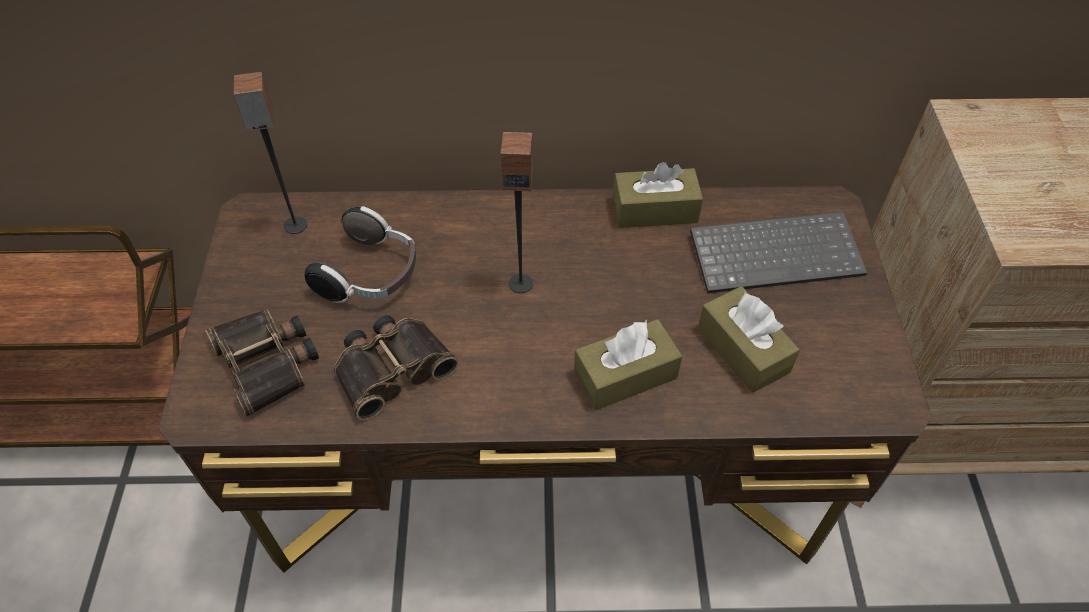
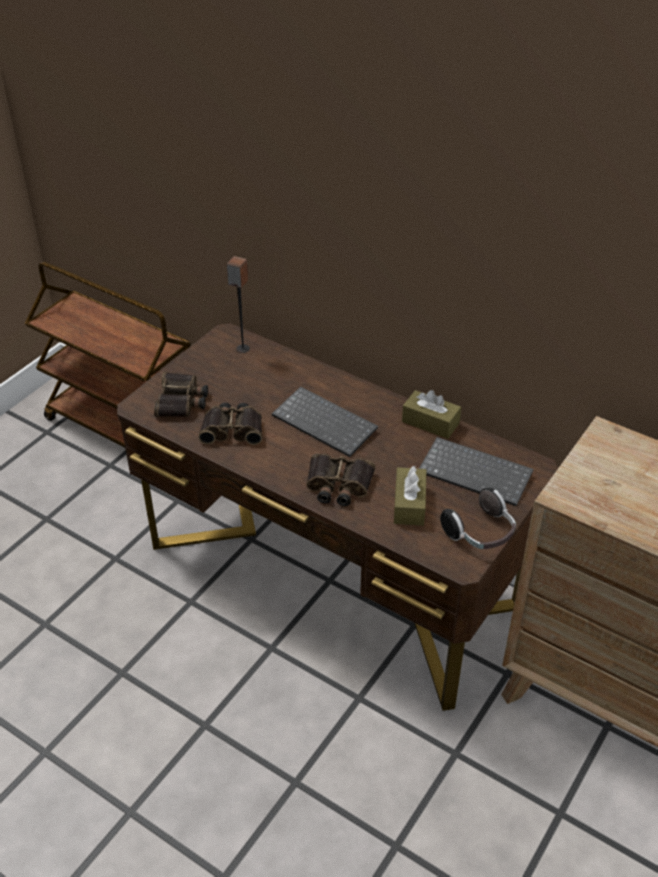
camera: 35 degrees right, 10 degrees down
headphones [304,206,416,303] -> headphones moved to [440,487,516,549]
speaker [500,132,533,293] -> keyboard [272,387,378,457]
brown tissue box [574,319,682,410] -> binoculars [307,453,375,506]

